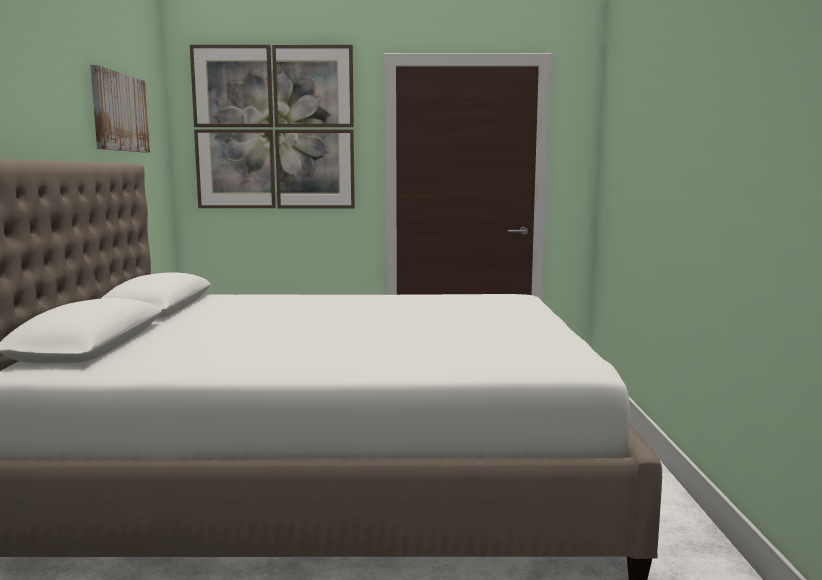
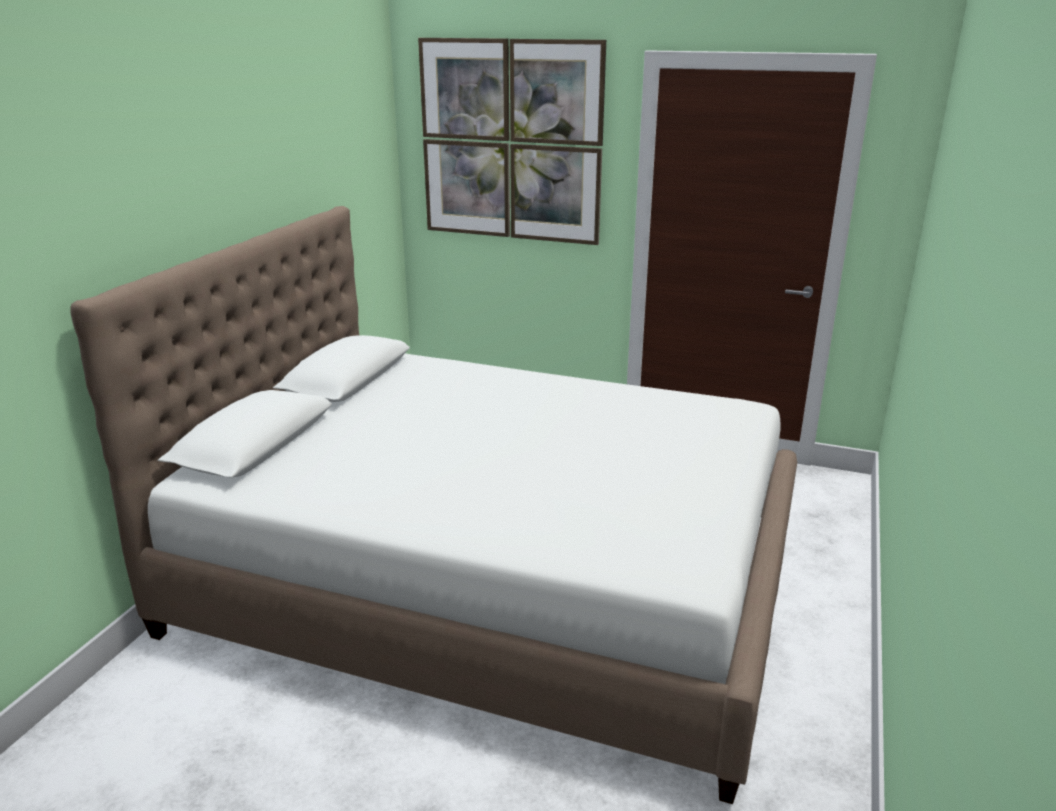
camera: 20 degrees right, 15 degrees up
picture [91,65,151,153] -> none

